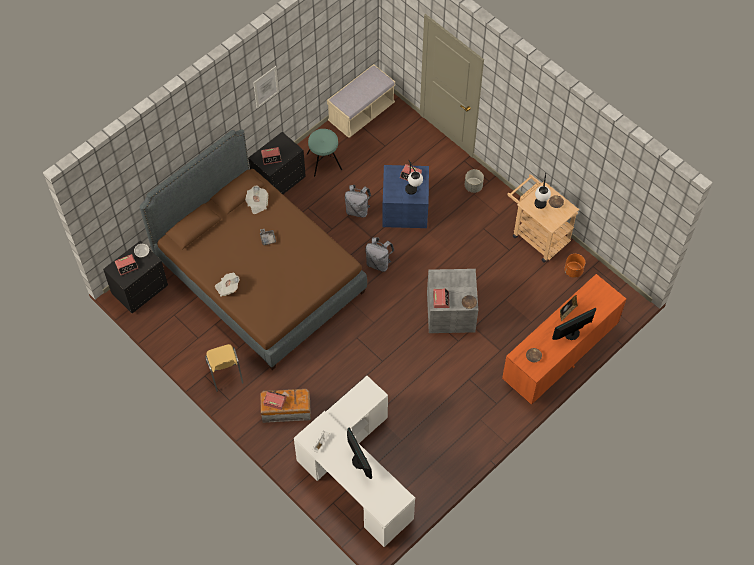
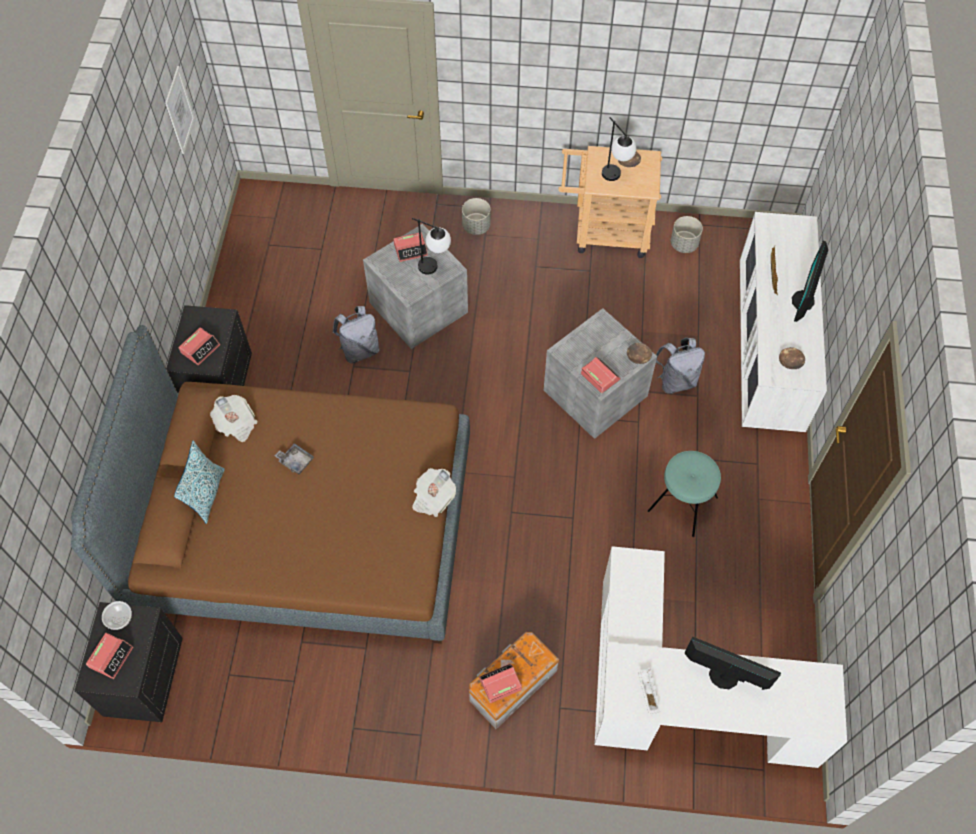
camera: 40 degrees left, 0 degrees up
yellow chair [205,344,243,392] -> none
newspaper [215,272,240,297] -> newspaper moved to [412,468,456,517]
picture [253,66,279,108] -> picture moved to [165,66,195,154]
turquoise stool [307,129,342,177] -> turquoise stool moved to [648,451,721,537]
beige bench [327,64,395,138] -> none
grey backpack [366,237,394,272] -> grey backpack moved to [656,338,705,394]
blue storage box [382,165,429,228] -> grey storage box [363,224,468,349]
orange dresser [502,274,626,405] -> white dresser [740,212,827,432]
orange planter [564,254,585,278] -> grey planter [671,216,703,253]
none -> pillow [174,440,225,524]

